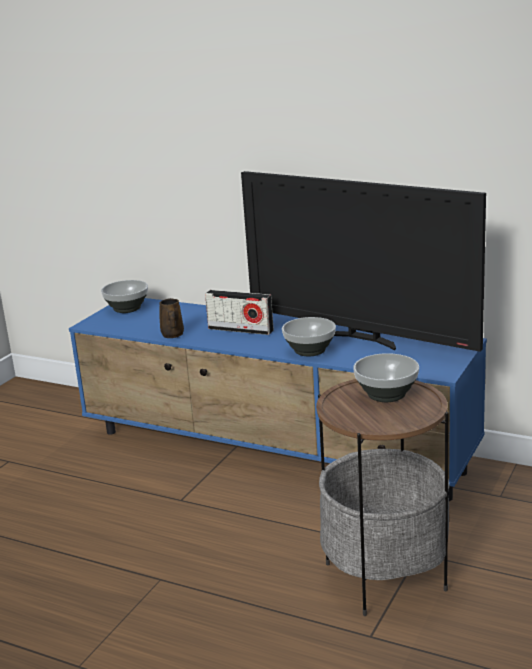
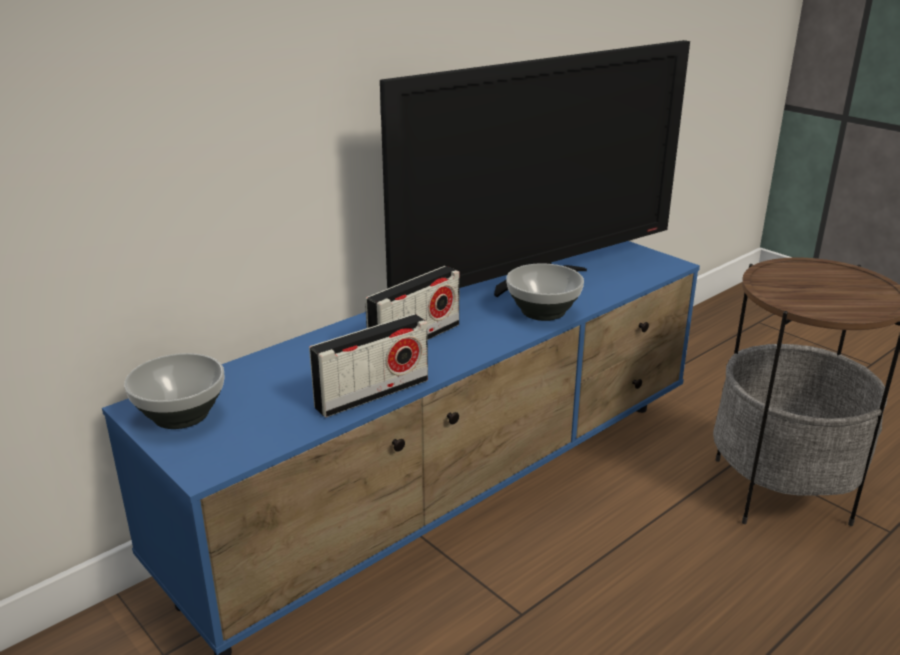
camera: 70 degrees left, 5 degrees up
brown mug [159,298,184,338] -> radio [309,314,428,417]
bowl [353,353,419,402] -> none

